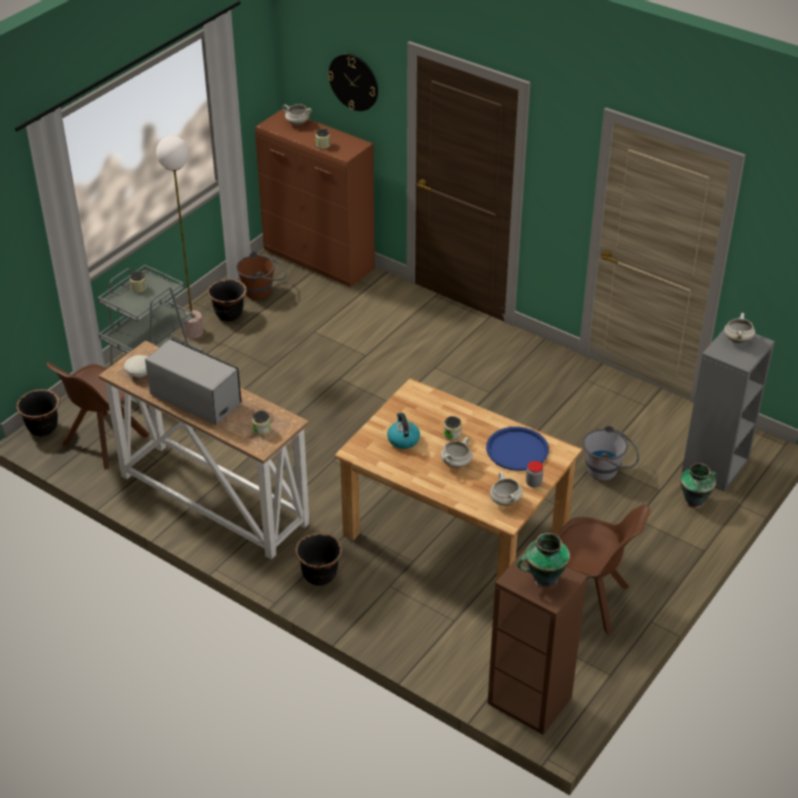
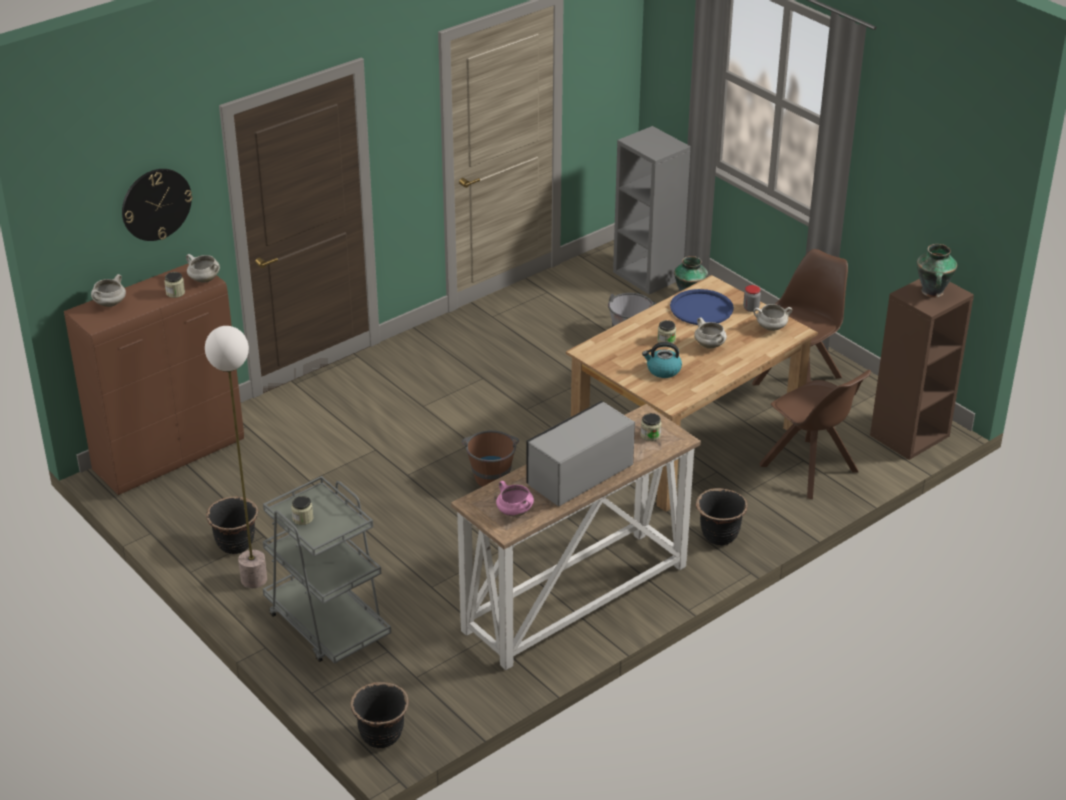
camera: 75 degrees left, 5 degrees down
brown chair [46,362,149,470] -> brown chair moved to [759,370,871,499]
white bowl [124,355,147,378] -> pink cooking pot [496,481,534,517]
brown bucket [236,251,287,300] -> brown bucket moved to [462,430,519,487]
white cooking pot [724,313,755,343] -> white cooking pot moved to [186,254,220,282]

